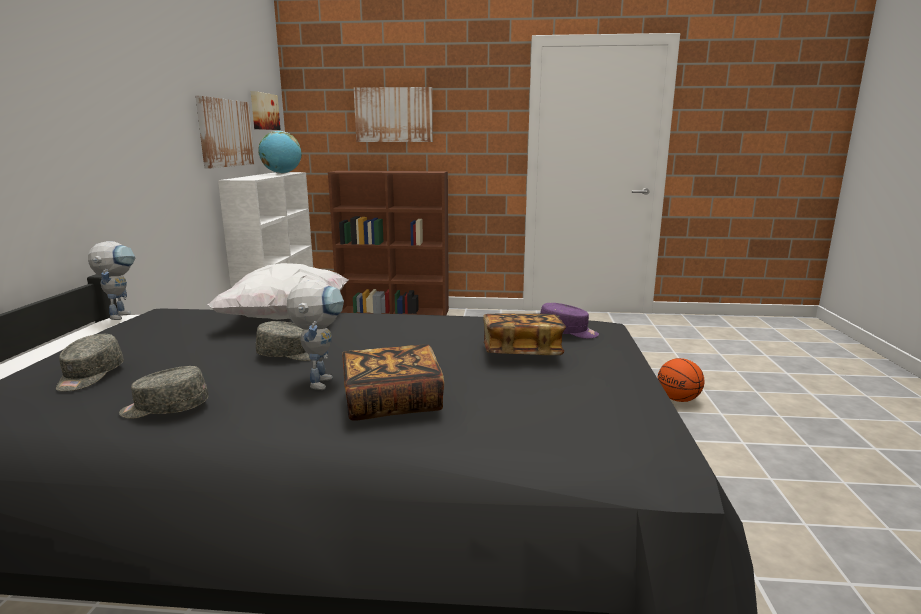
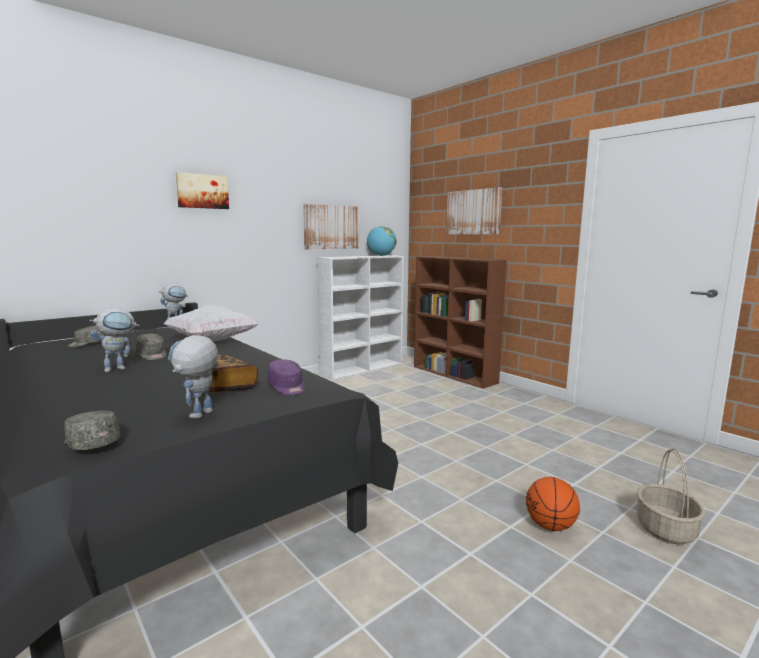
camera: 45 degrees right, 5 degrees down
grey cap [119,366,209,419] -> grey cap moved to [64,411,120,450]
picture [251,91,281,130] -> picture moved to [176,172,229,209]
book [342,344,444,421] -> none
none -> toy robot [168,335,218,418]
none -> basket [637,449,705,544]

